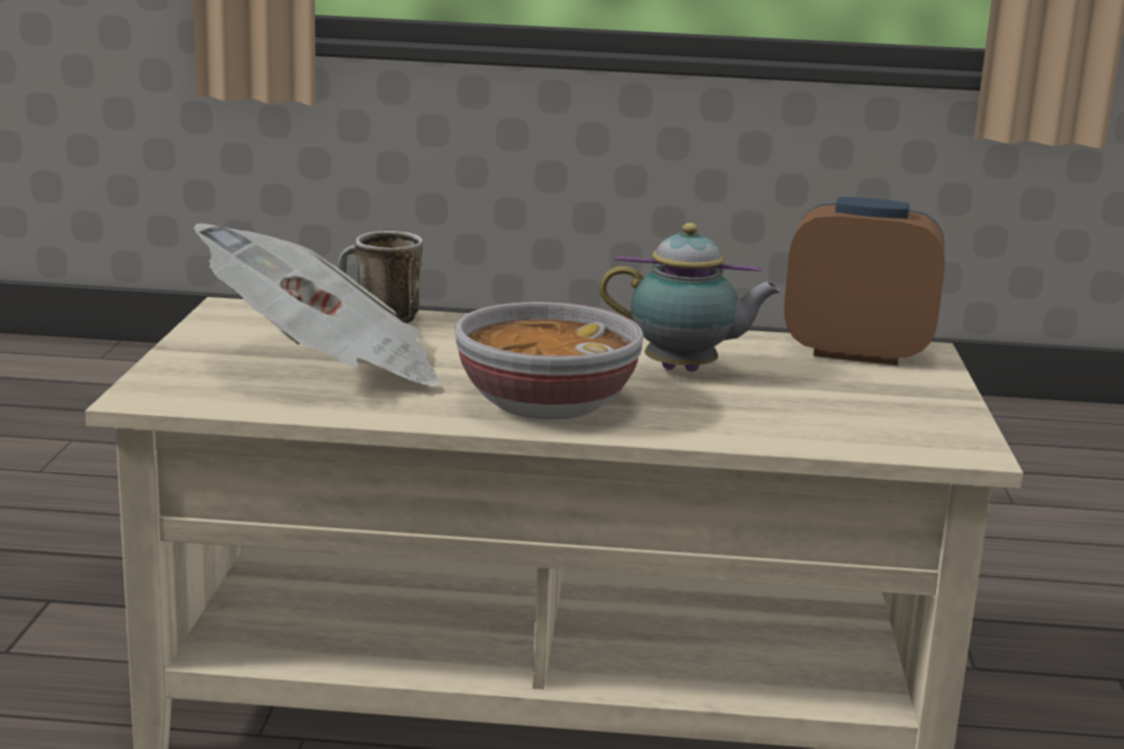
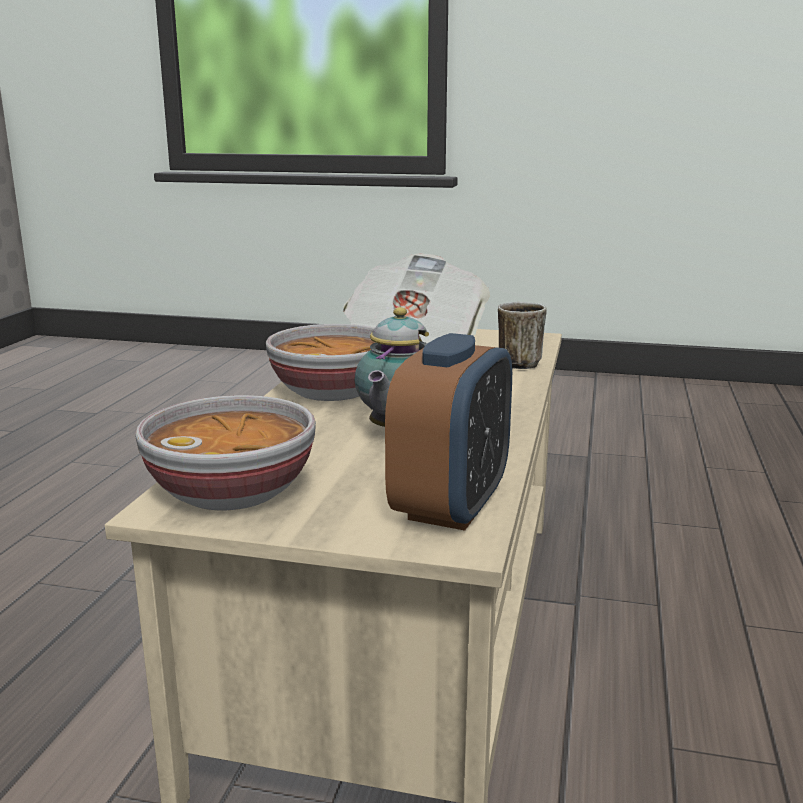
camera: 100 degrees right, 0 degrees up
none -> bowl [135,395,316,510]

